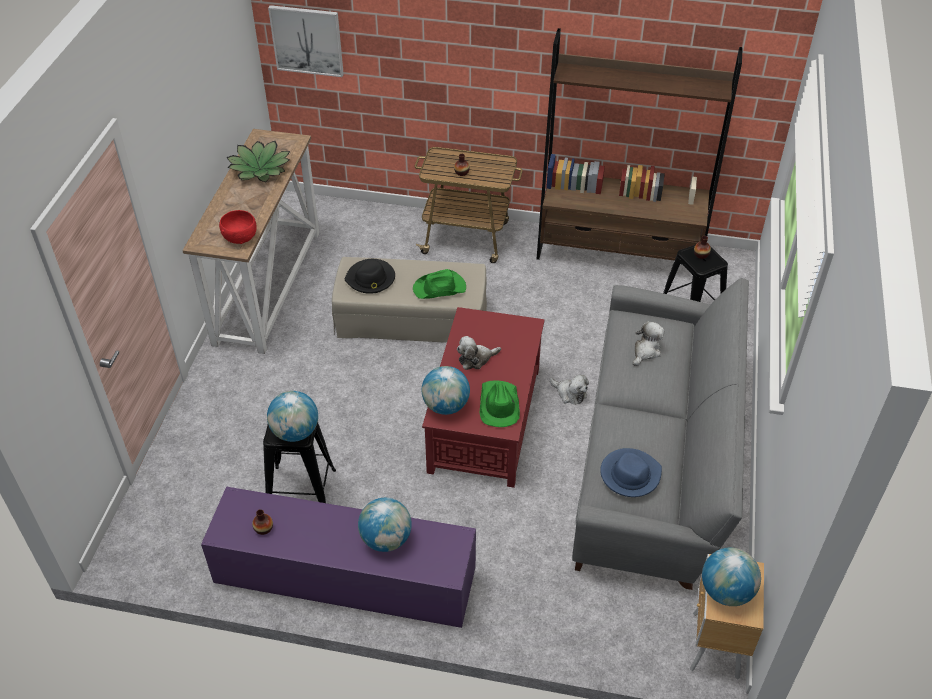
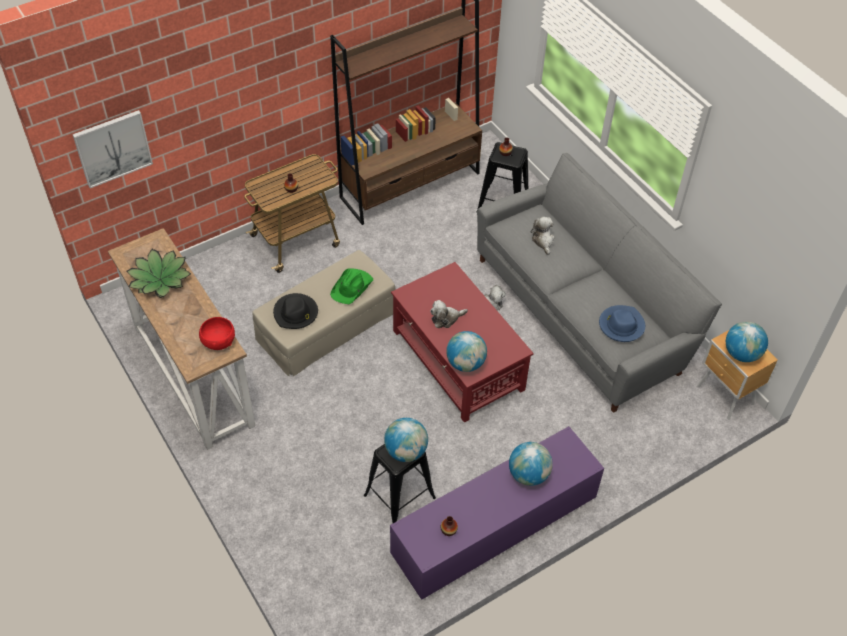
camera: 45 degrees left, 5 degrees up
plush toy [457,336,501,370] -> plush toy turned 45 degrees clockwise [430,300,468,328]
green hat [480,380,520,427] -> none

